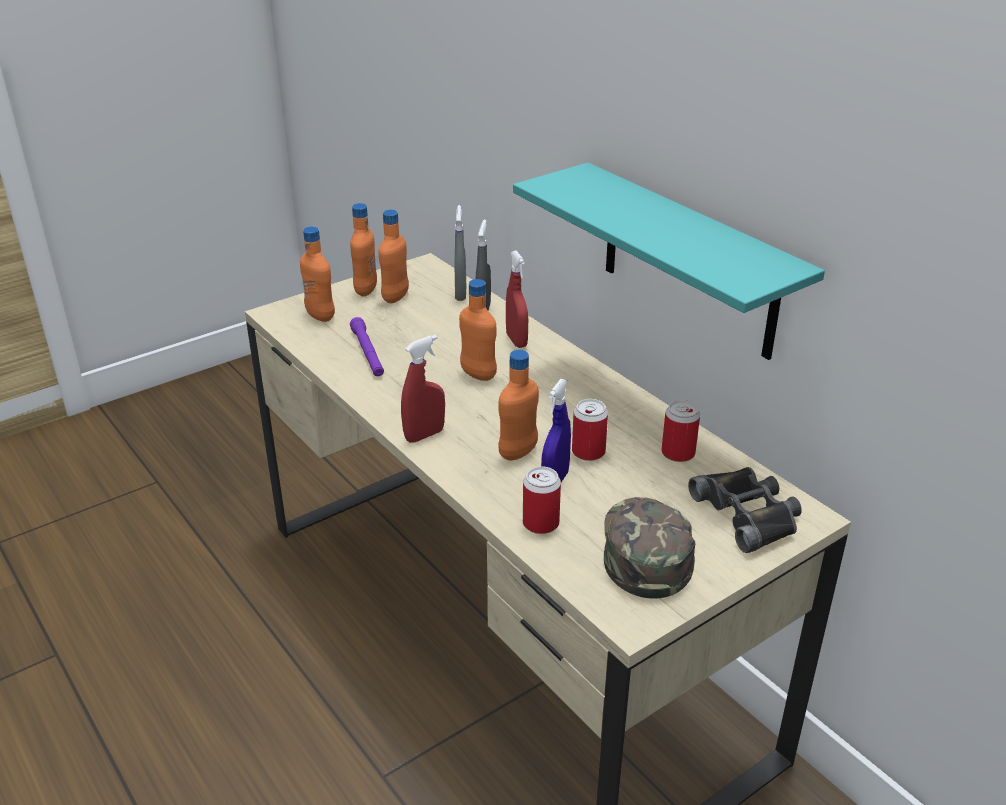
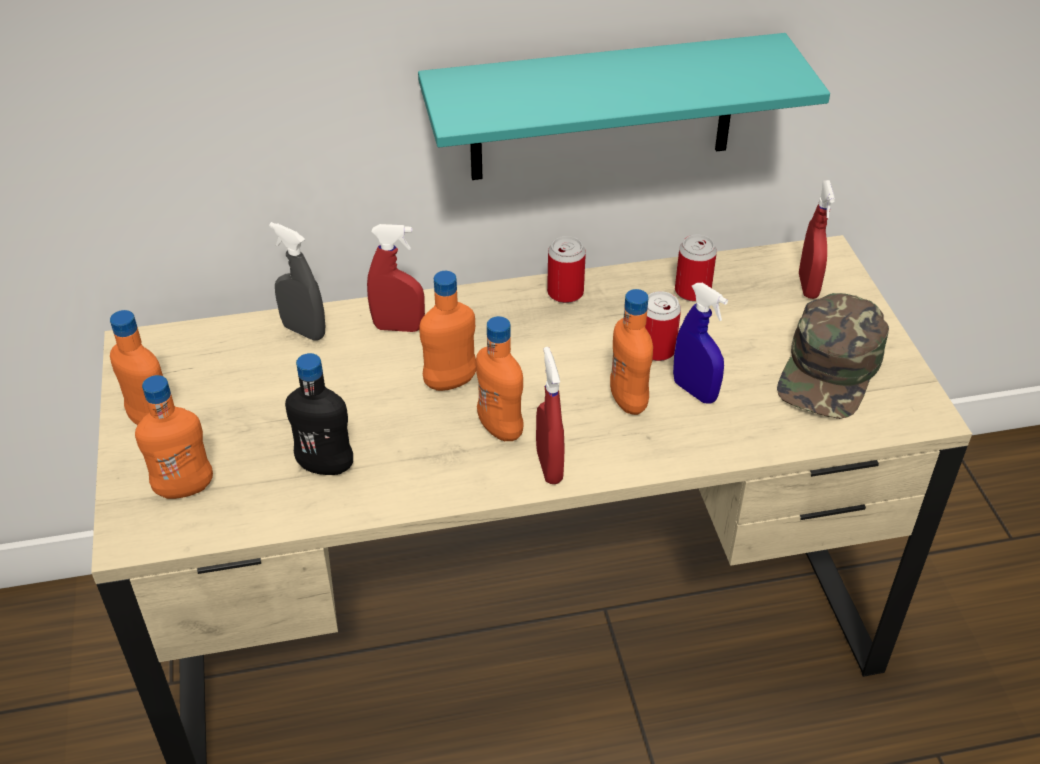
camera: 65 degrees left, 10 degrees up
purple flashlight [350,317,384,376] -> black bottle [285,353,353,475]
orange bottle [379,210,409,303] -> orange bottle moved to [476,316,524,441]
grey spray bottle [455,205,466,301] -> none
can [523,466,561,534] -> can moved to [547,236,586,303]
green cap [604,497,695,599] -> green cap turned 90 degrees counterclockwise [777,293,889,419]
black binoculars [688,467,802,553] -> red spray bottle [799,180,835,299]

